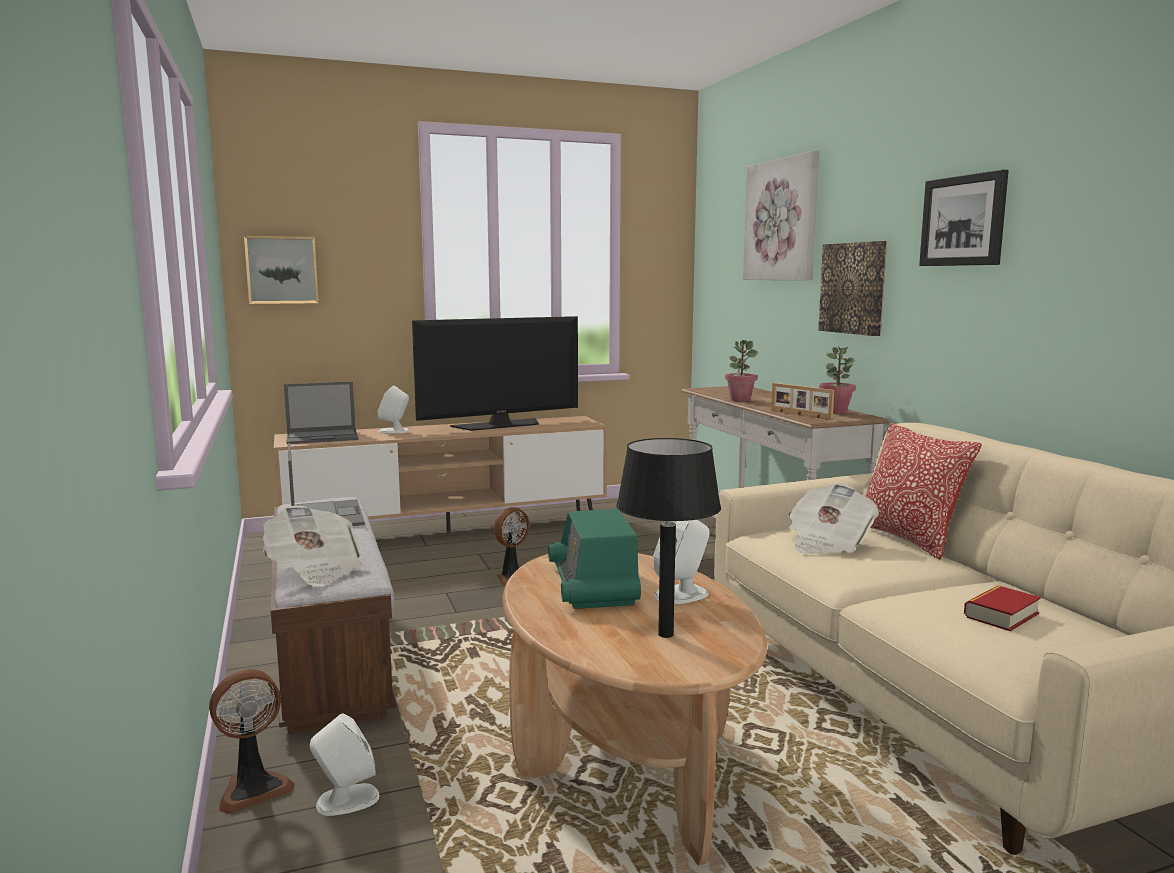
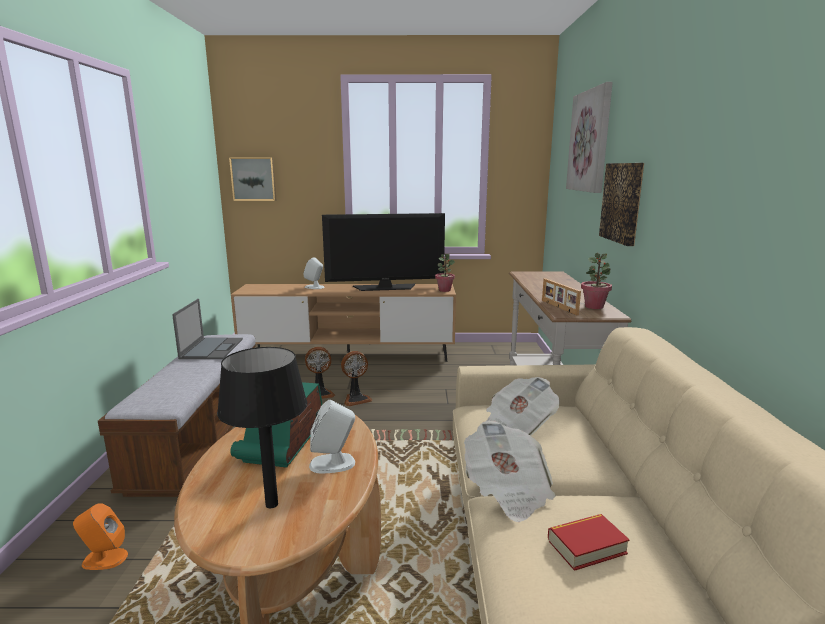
camera: 20 degrees right, 5 degrees up
fan [209,669,295,814] -> fan moved to [305,347,335,399]
newspaper [263,505,363,587] -> newspaper moved to [464,421,556,522]
laptop [284,381,359,444] -> none
white speaker [310,713,379,816] -> orange speaker [73,503,128,570]
potted plant [725,340,758,402] -> potted plant moved to [435,254,455,292]
pillow [865,423,982,560] -> none
picture [919,170,1009,266] -> none

